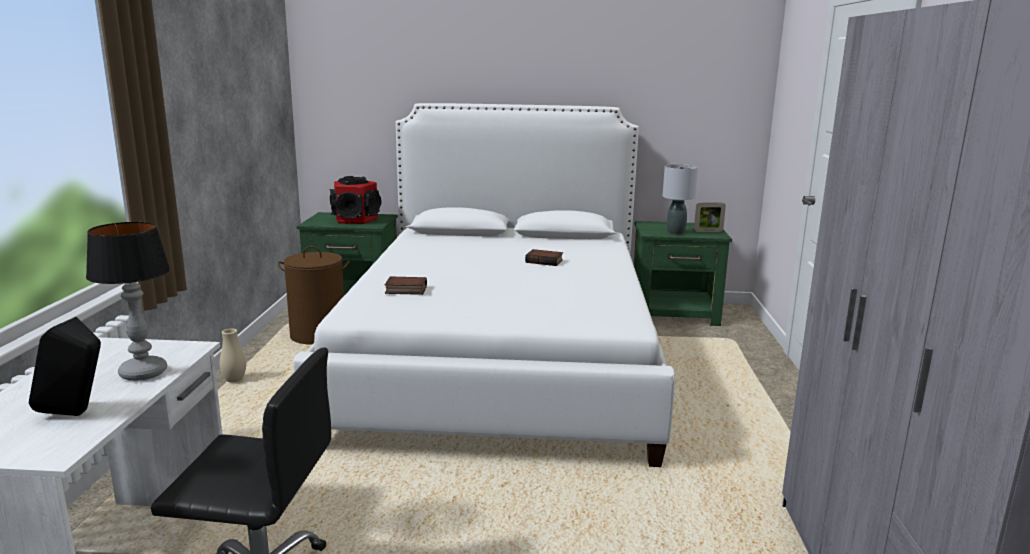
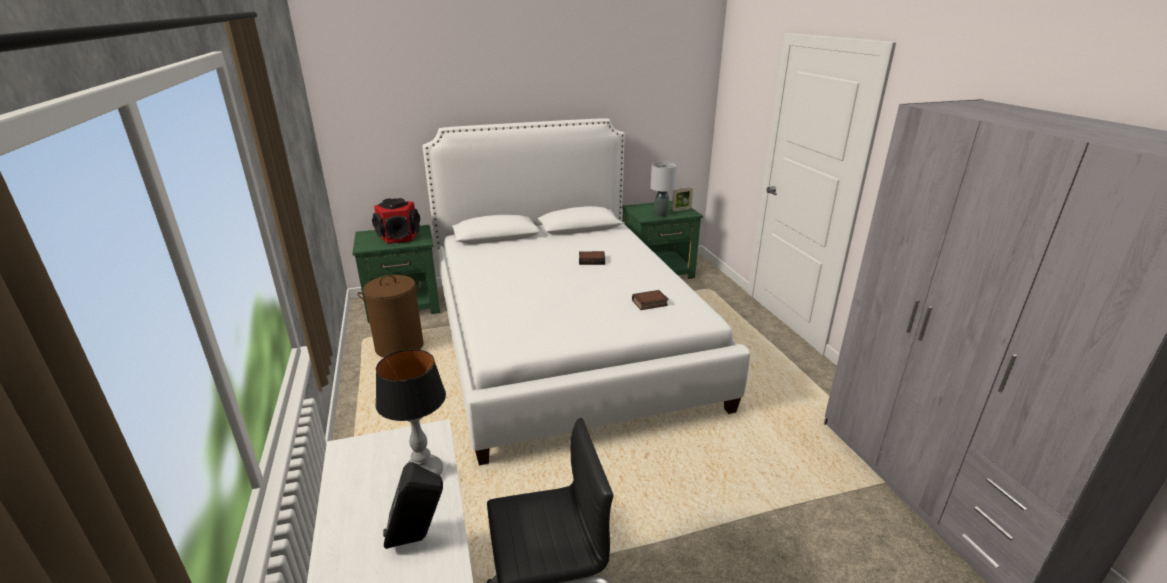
camera: 20 degrees left, 10 degrees up
beige vase [220,328,246,383] -> none
book [385,277,427,295] -> book moved to [632,290,668,310]

